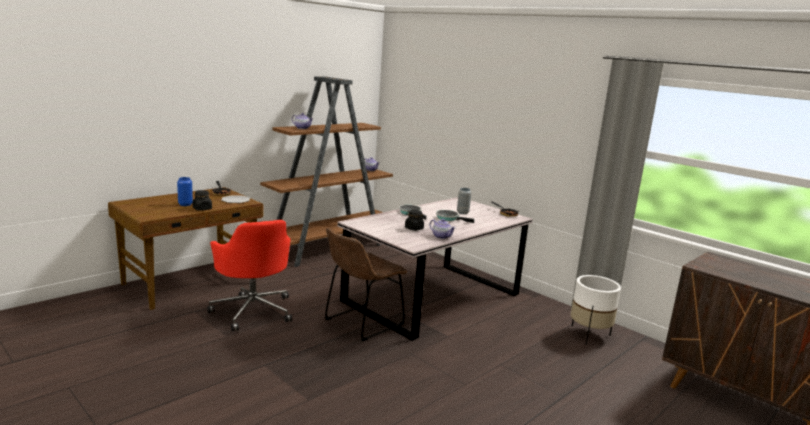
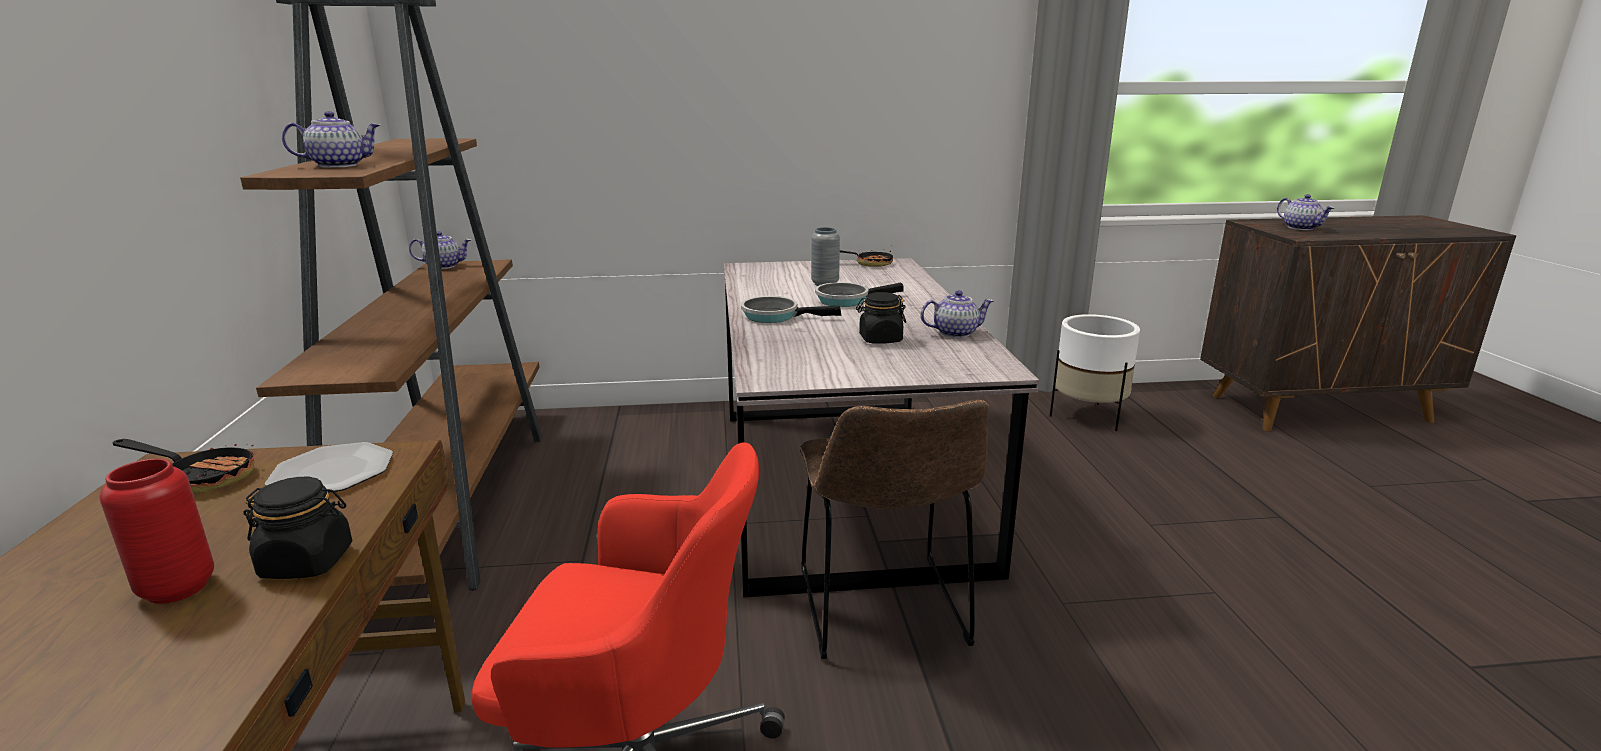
camera: 50 degrees left, 5 degrees up
blue vase [177,177,193,206] -> red vase [99,458,214,604]
none -> teapot [1277,194,1334,230]

